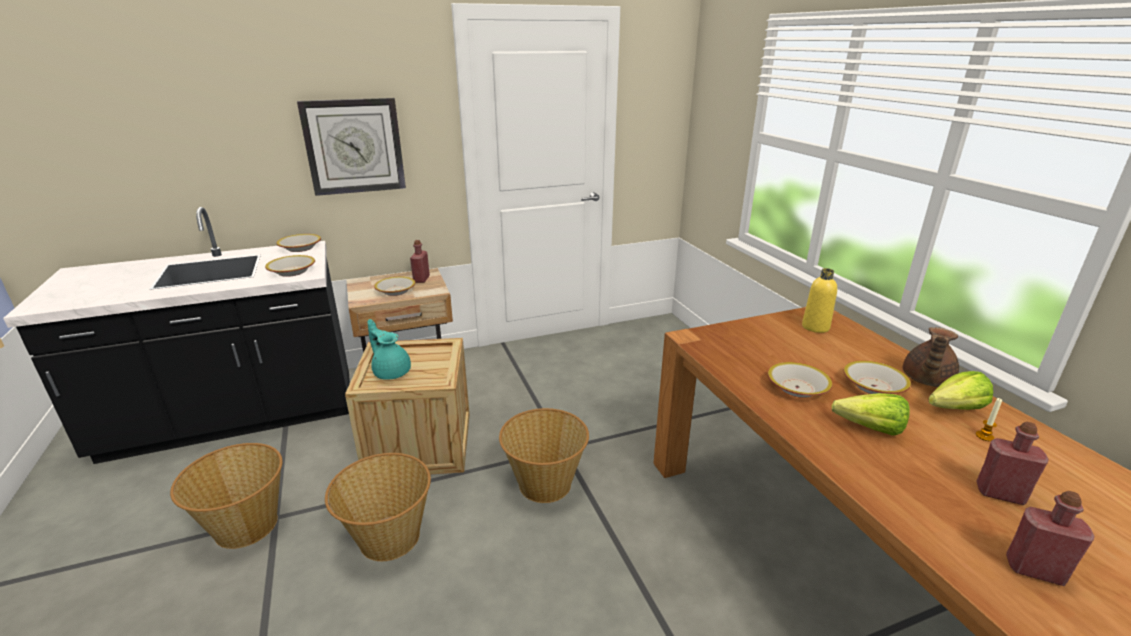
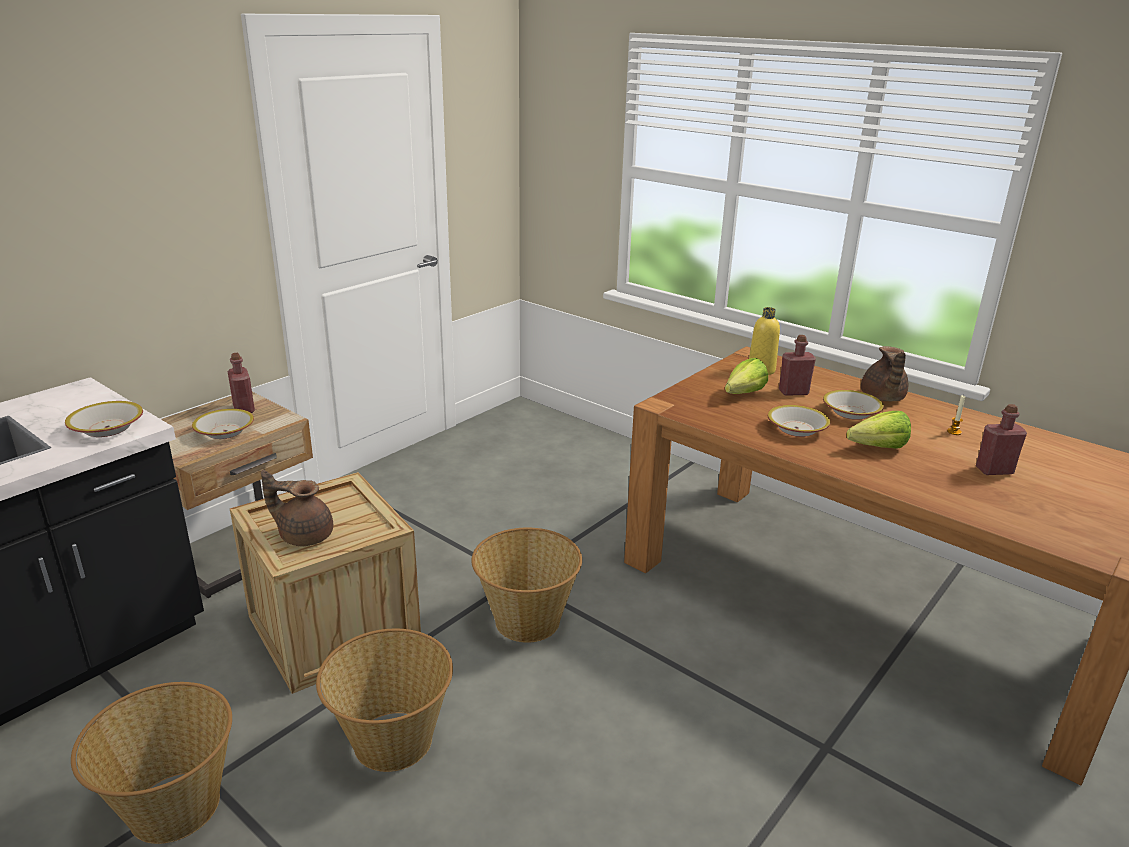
camera: 30 degrees left, 0 degrees up
bowl [276,234,321,252] -> none
wall clock [297,98,406,196] -> none
turquoise teapot [368,319,411,380] -> brown teapot [261,470,333,546]
lettuce [928,371,993,410] -> lettuce moved to [725,358,768,394]
red bottle [1006,491,1095,586] -> red bottle moved to [779,335,816,396]

